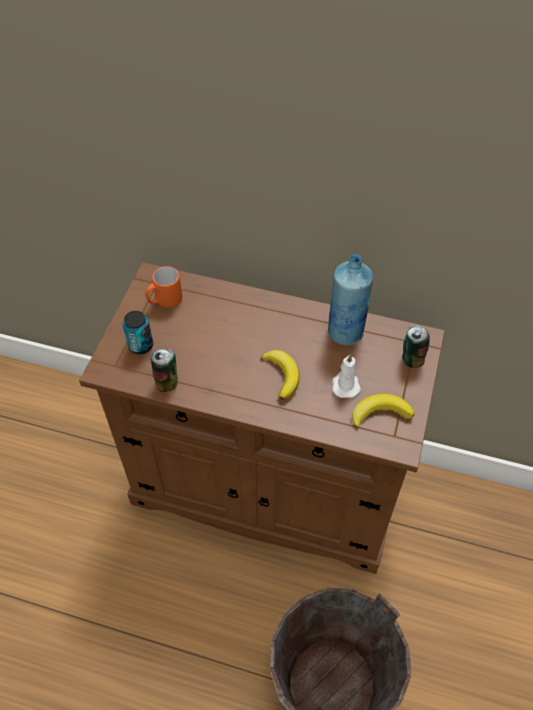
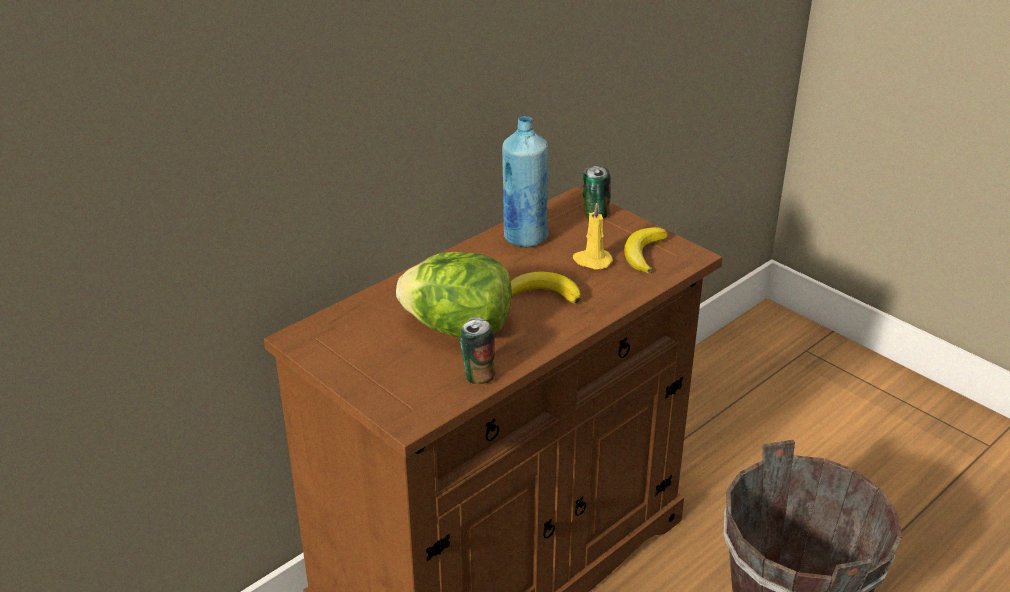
camera: 60 degrees left, 20 degrees down
can [123,311,153,354] -> none
orange mug [145,266,182,308] -> none
white candle [332,354,361,398] -> yellow candle [573,203,613,269]
none -> lettuce [396,252,512,337]

